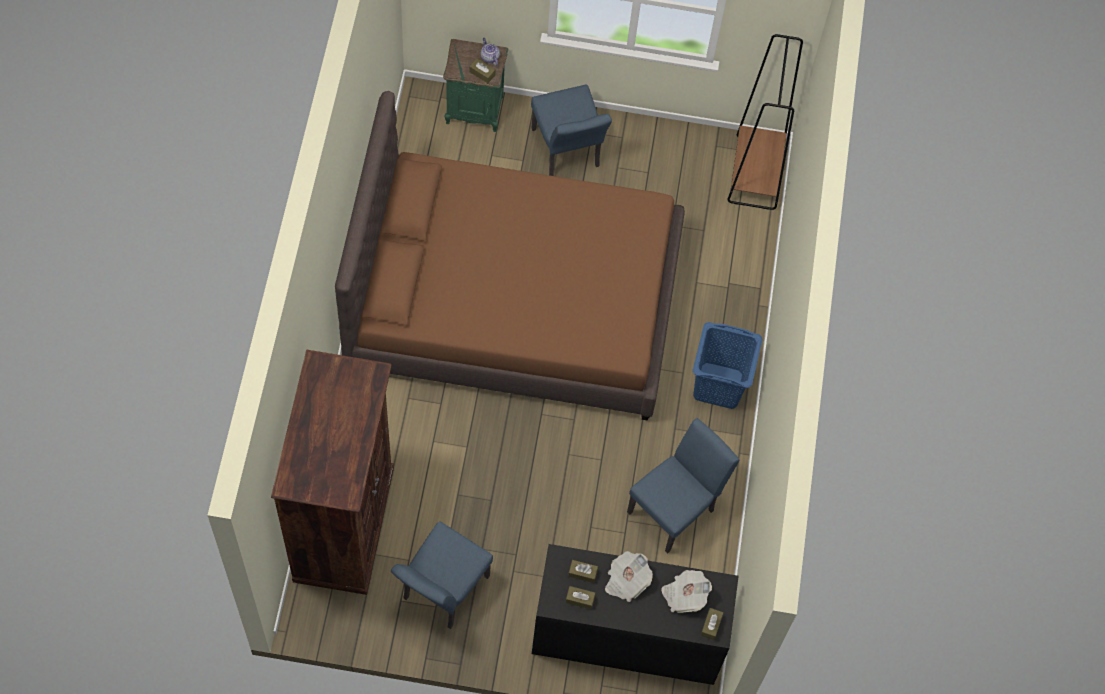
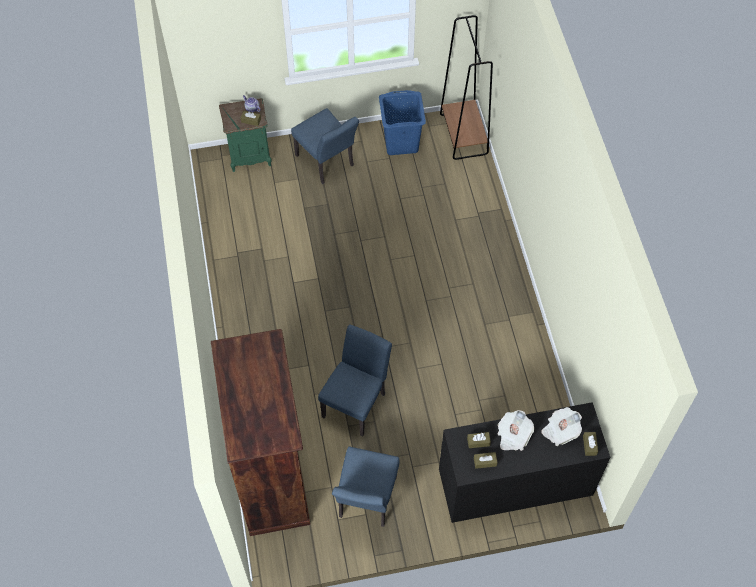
camera: 15 degrees left, 5 degrees down
brown bed [335,91,685,420] -> none
blue chair [627,418,740,553] -> blue chair moved to [318,324,392,436]
blue laundry basket [693,322,763,409] -> blue laundry basket moved to [379,90,426,155]

